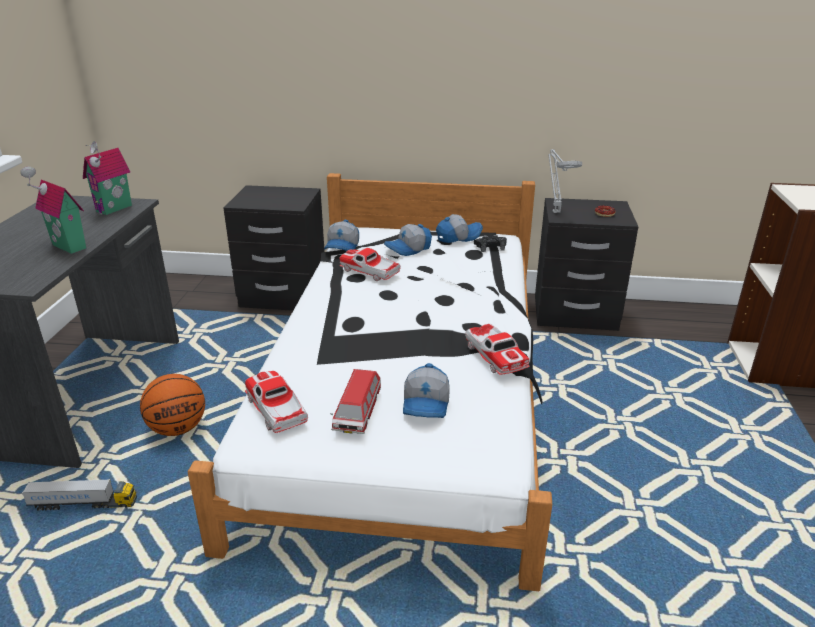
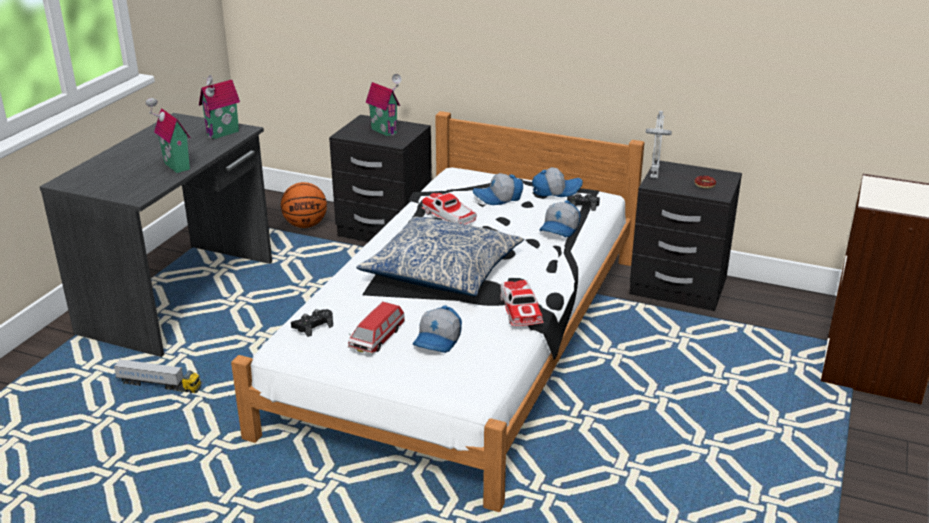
camera: 15 degrees right, 0 degrees up
basketball [140,374,205,436] -> basketball moved to [281,182,327,228]
toy car [245,371,308,433] -> black game controller [291,309,333,337]
cap [324,220,359,251] -> cap moved to [539,200,581,237]
none -> pillow [356,216,524,296]
none -> toy house [366,74,401,136]

